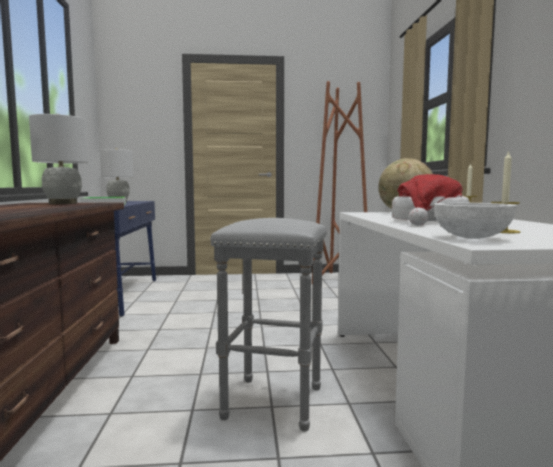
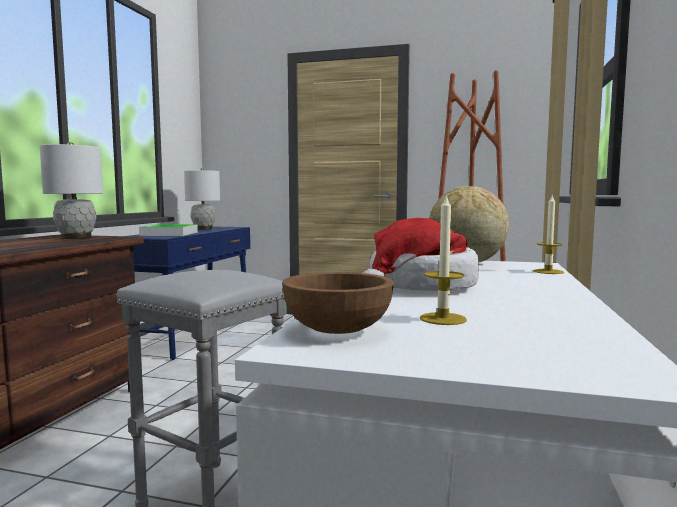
camera: 20 degrees right, 0 degrees up
white bowl [434,203,517,239] -> brown bowl [282,272,394,334]

